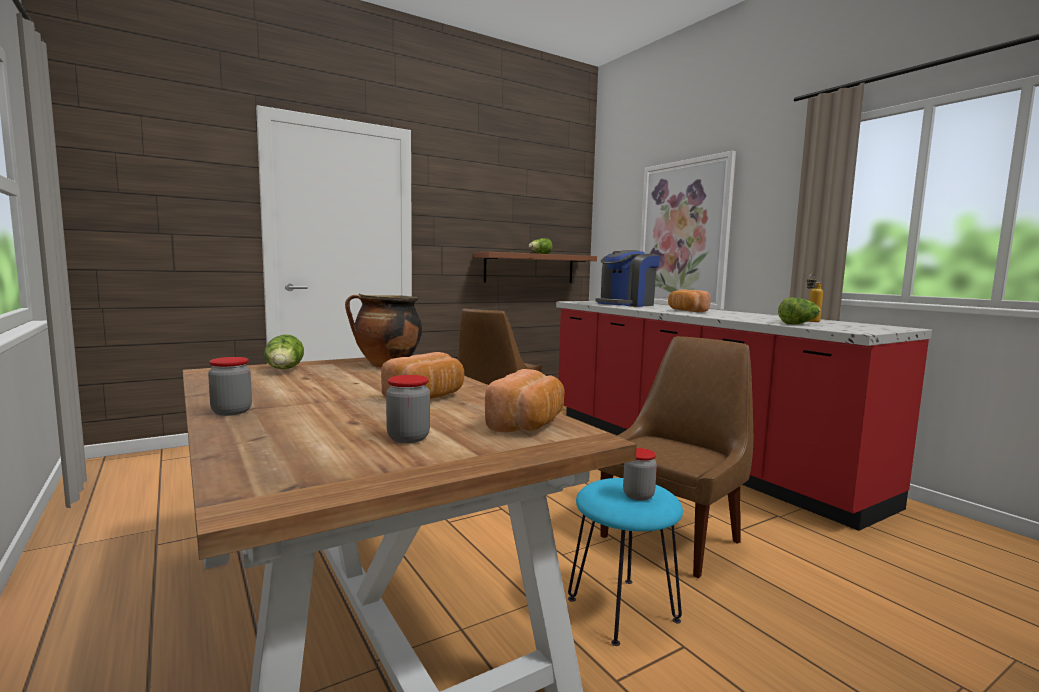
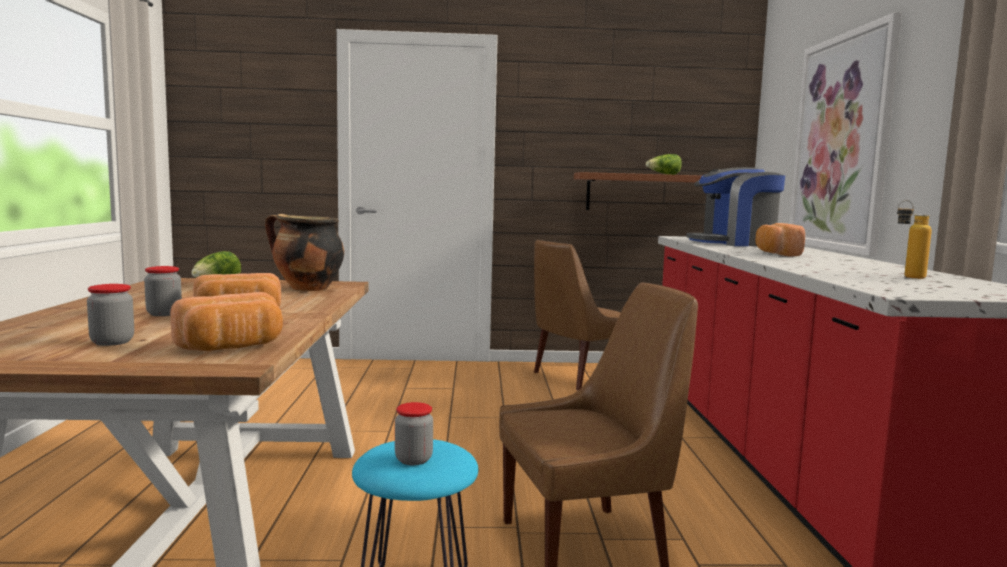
camera: 30 degrees right, 0 degrees up
jar [208,357,252,416] -> jar moved to [144,266,182,316]
lettuce [778,298,821,324] -> none

